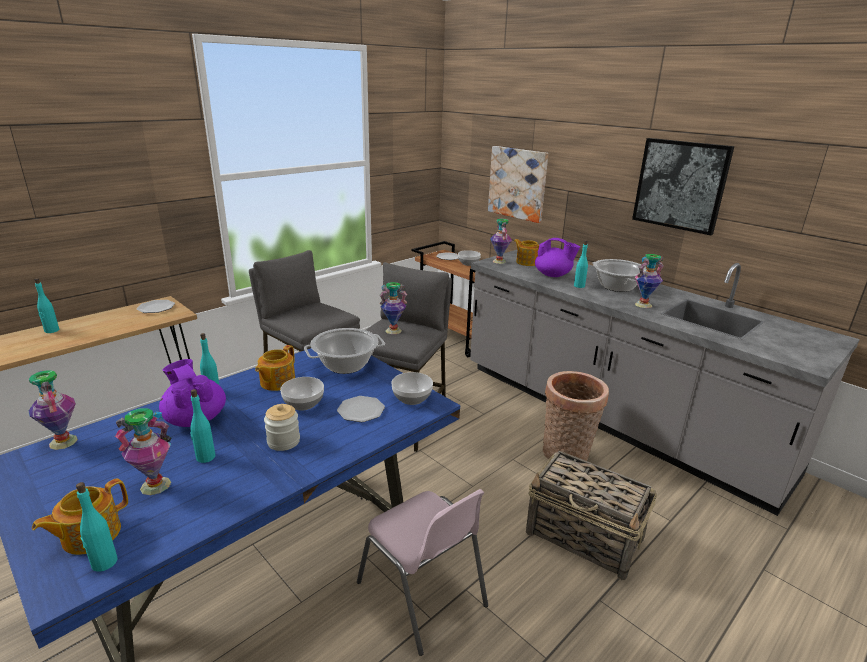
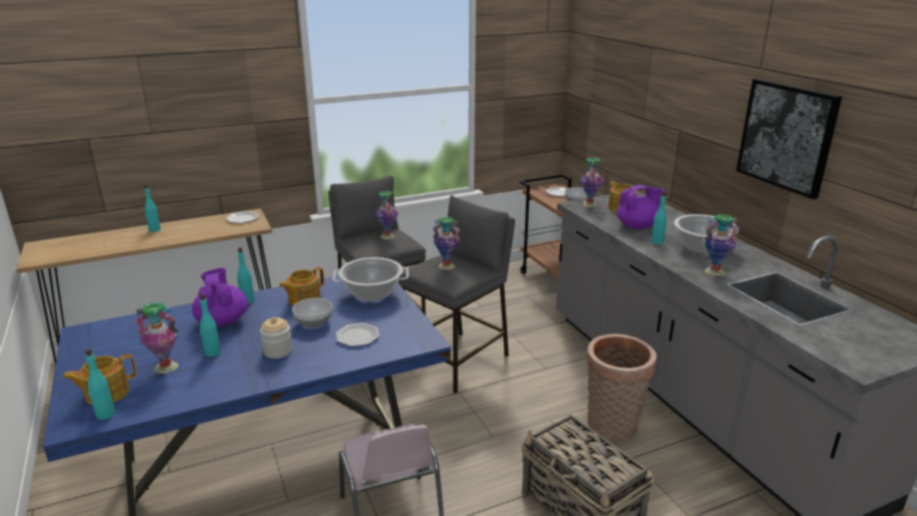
camera: 20 degrees right, 0 degrees up
vase [29,370,78,450] -> vase moved to [375,191,398,239]
bowl [391,372,433,405] -> none
picture [488,146,548,223] -> none
purple teapot [535,238,580,277] -> purple teapot turned 60 degrees counterclockwise [617,185,665,229]

